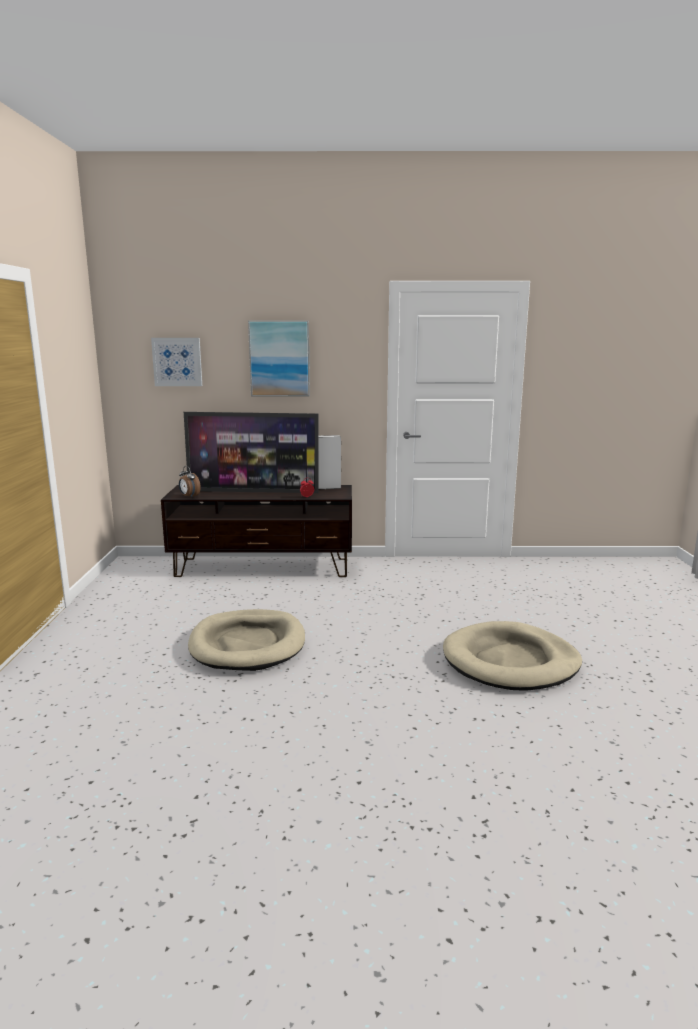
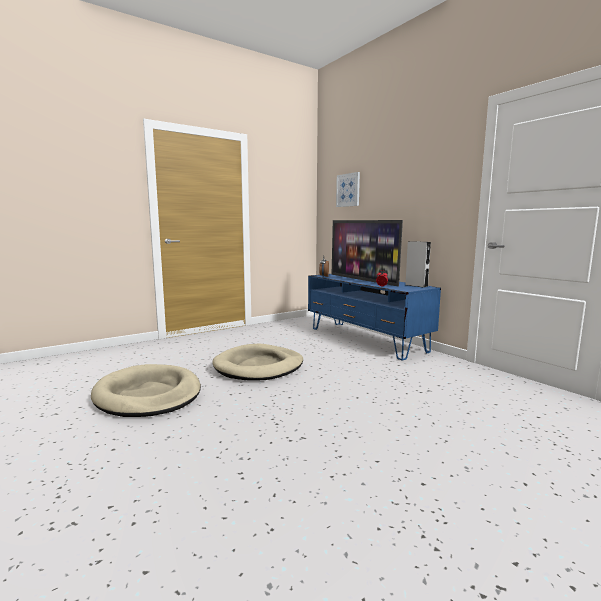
camera: 55 degrees right, 5 degrees down
brown tv stand [161,485,352,577] -> blue tv stand [308,274,441,360]
picture [248,320,310,397] -> none
beige dog bed [443,621,582,691] -> beige dog bed moved to [91,364,201,417]

